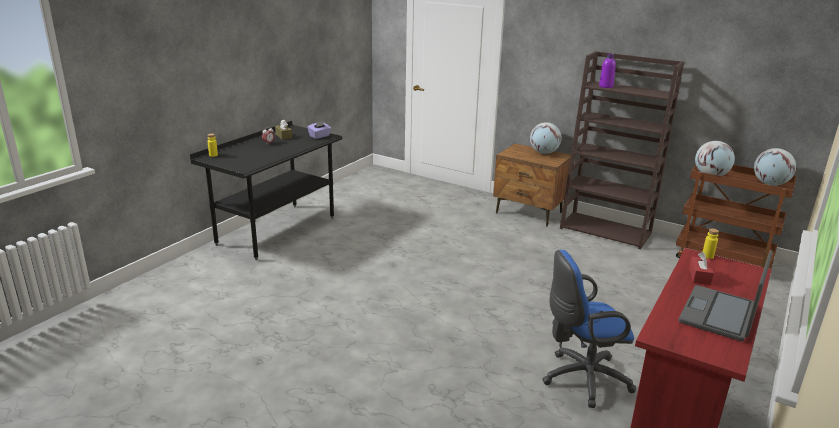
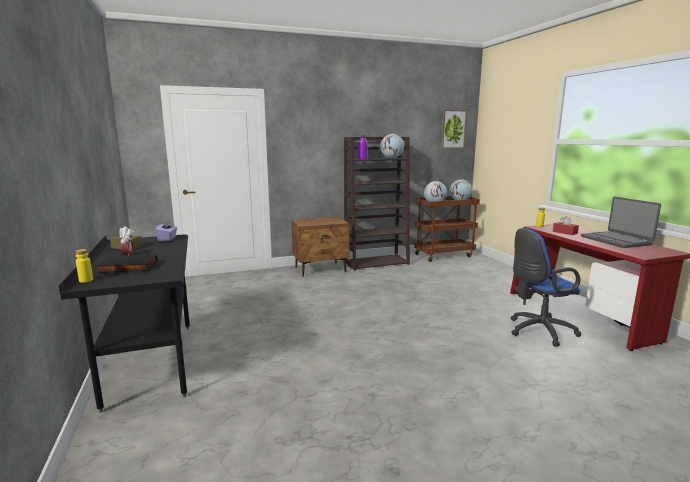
camera: 50 degrees left, 10 degrees down
globe [530,122,562,154] -> globe moved to [380,134,404,158]
blue office chair [542,250,636,408] -> blue office chair turned 45 degrees clockwise [510,228,582,347]
none -> black book [96,255,158,273]
none -> picture [441,109,467,149]

